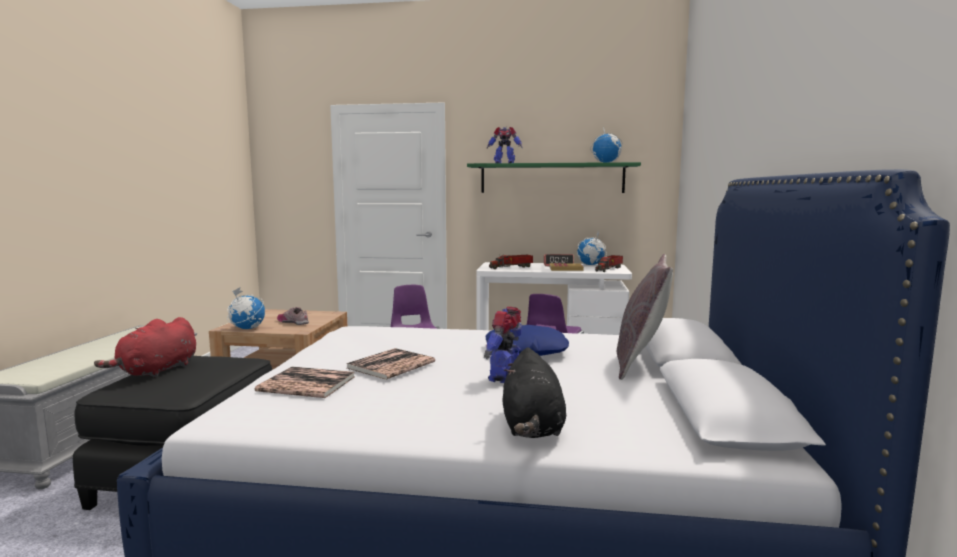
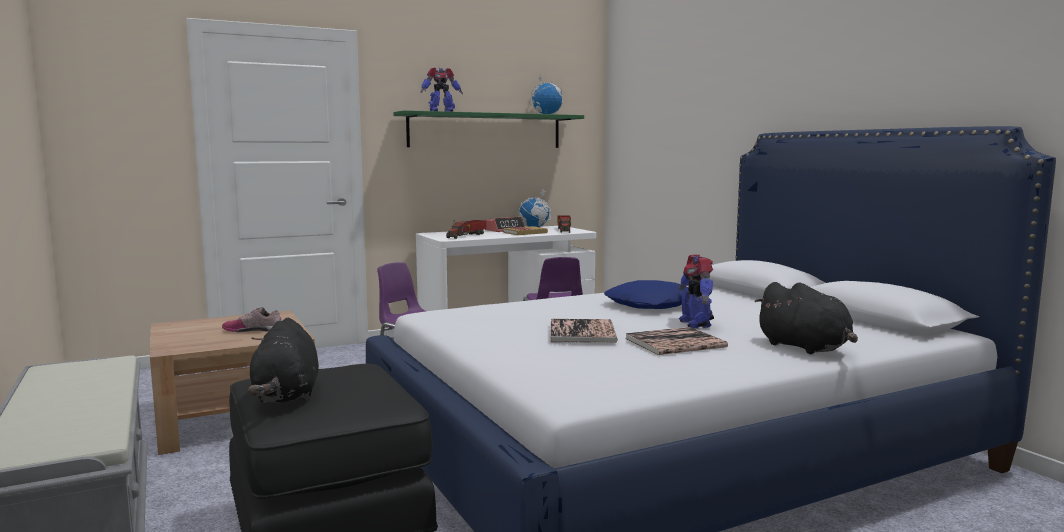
camera: 35 degrees left, 0 degrees up
red plush toy [94,317,196,378] -> black plush toy [248,318,319,403]
globe [227,287,265,329] -> none
book [255,367,354,398] -> book moved to [625,327,728,355]
grey pillow [617,254,673,380] -> none

